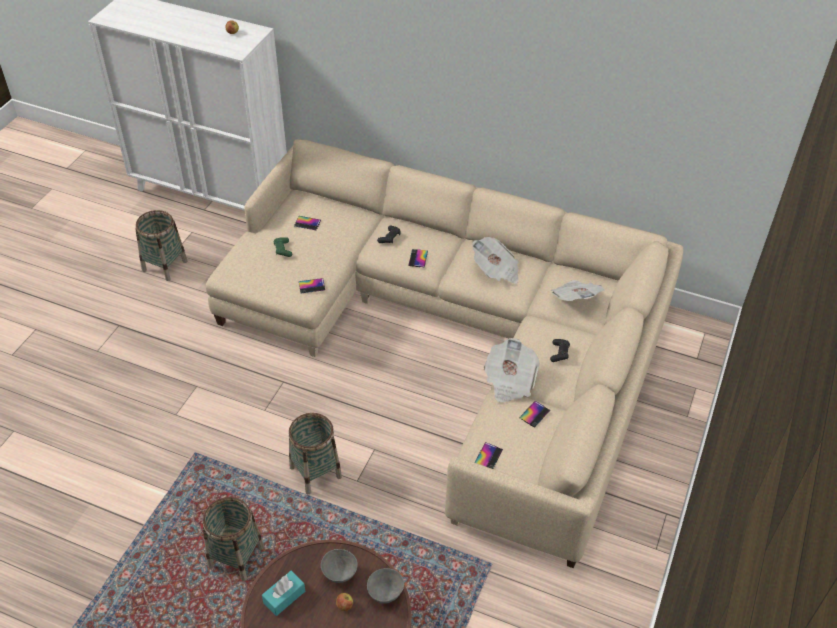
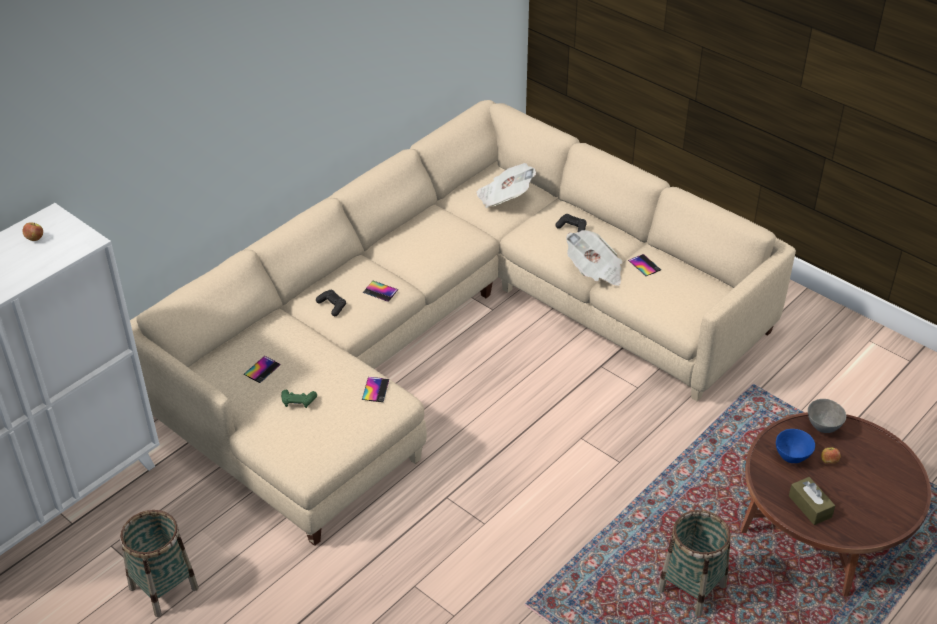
camera: 70 degrees left, 5 degrees down
turquoise tissue box [262,571,305,616] -> brown tissue box [789,477,835,525]
basket [288,413,342,495] -> none
grey bowl [321,549,358,583] -> blue bowl [776,429,815,463]
newspaper [472,237,519,284] -> none
phone [474,442,503,469] -> none

